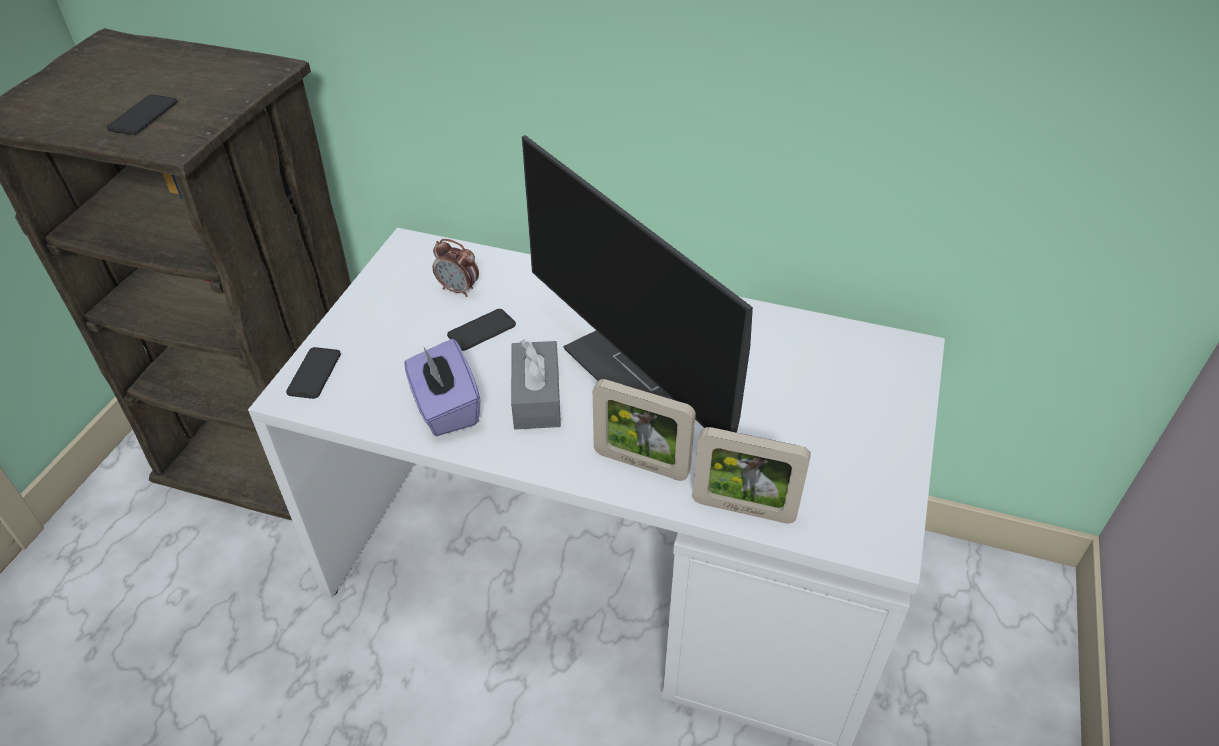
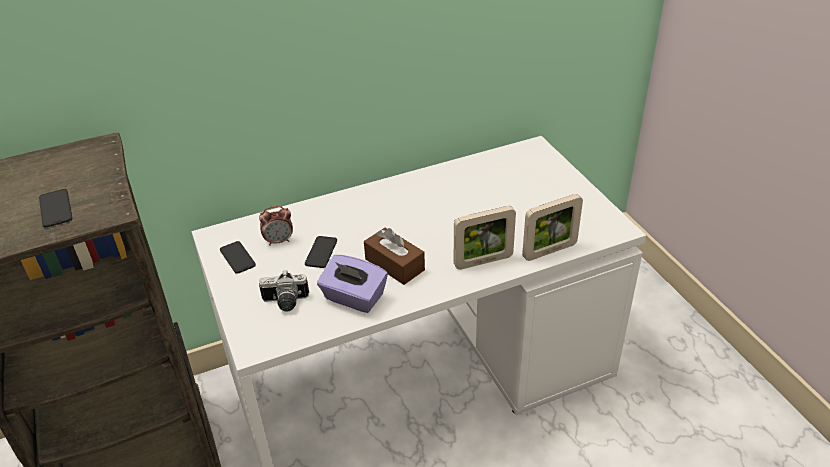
camera: 40 degrees left, 5 degrees down
phone [286,347,341,399] -> phone moved to [220,241,256,274]
grey tissue box [511,339,561,429] -> brown tissue box [364,228,425,285]
monitor [522,135,753,433] -> none
none -> camera [259,270,309,311]

